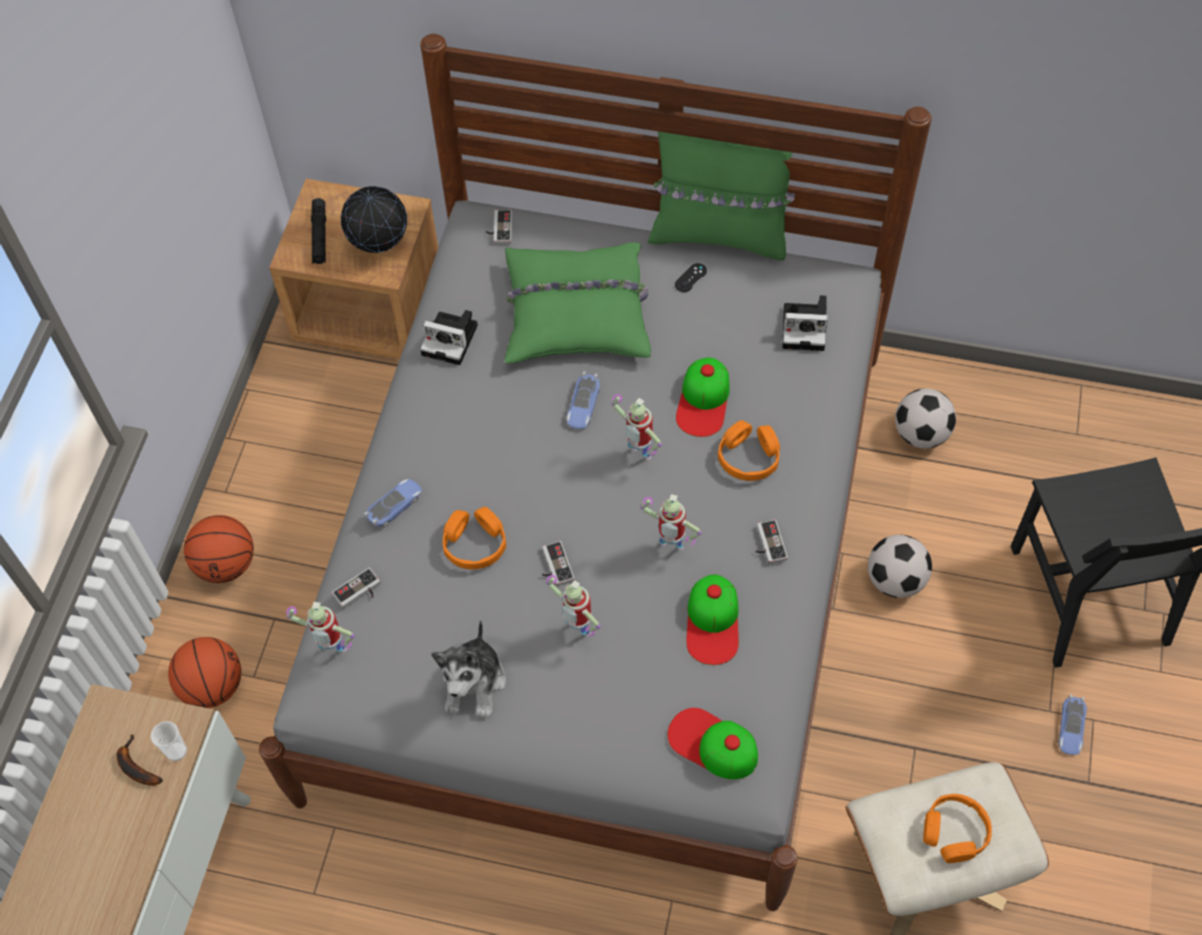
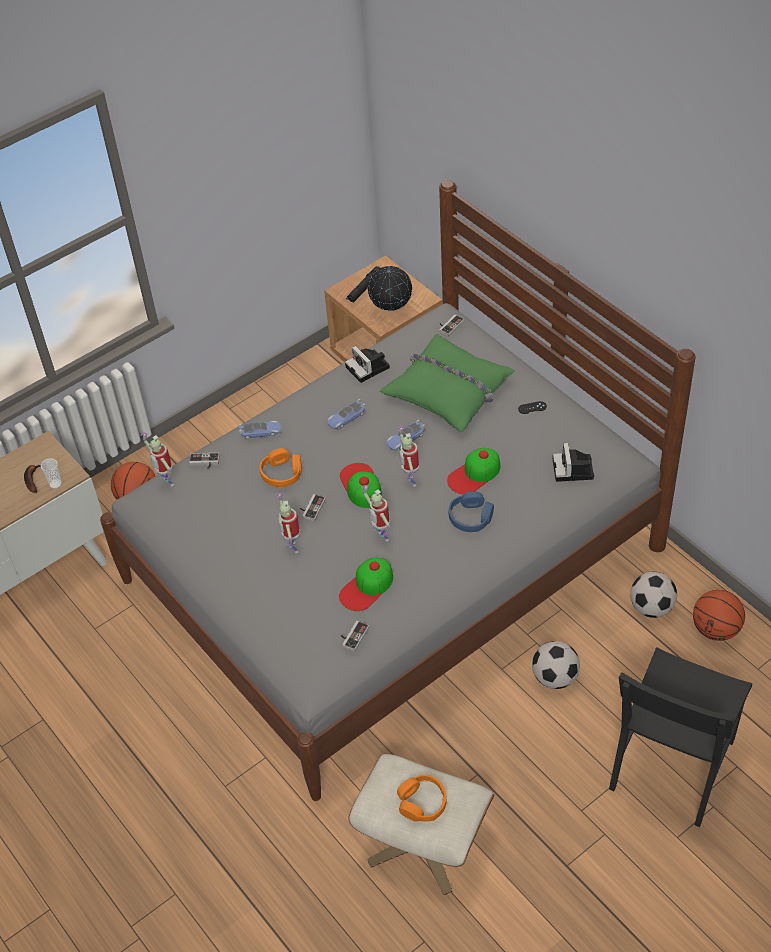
camera: 40 degrees right, 10 degrees down
basketball [184,515,254,583] -> basketball moved to [693,590,745,641]
plush toy [431,620,506,718] -> none
green pillow [648,132,795,261] -> none
cap [668,708,758,779] -> cap moved to [340,463,382,508]
orange headphones [718,420,780,481] -> blue headphones [448,491,494,532]
game controller [755,519,788,564] -> game controller moved to [341,620,369,652]
camera [782,295,828,351] -> camera turned 45 degrees clockwise [553,443,594,482]
toy car [1058,694,1087,755] -> toy car moved to [327,399,366,429]

